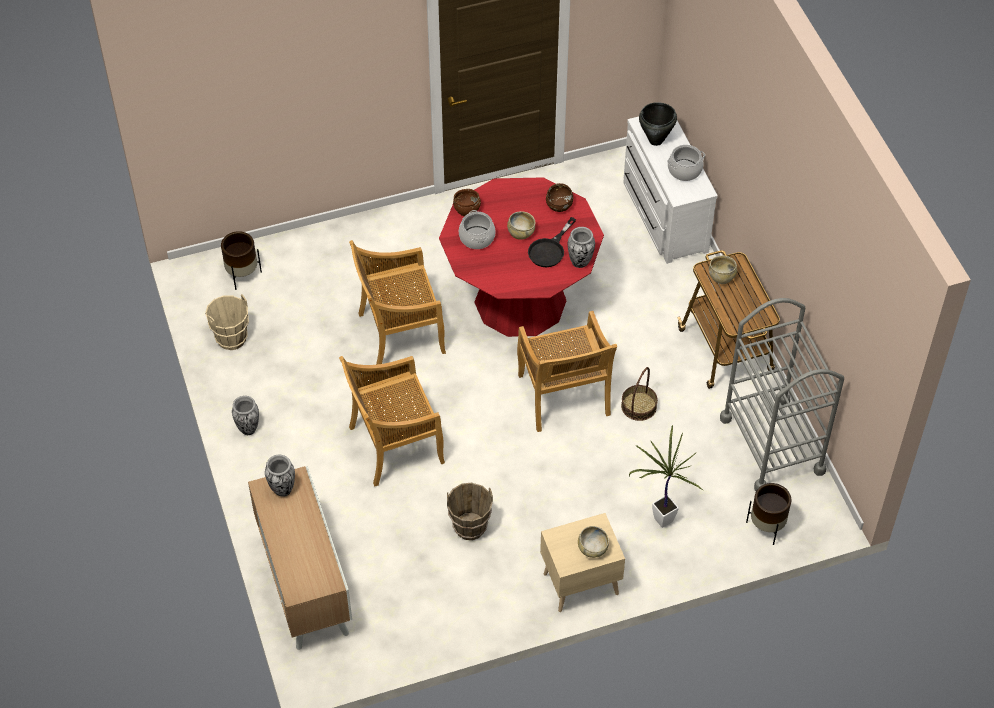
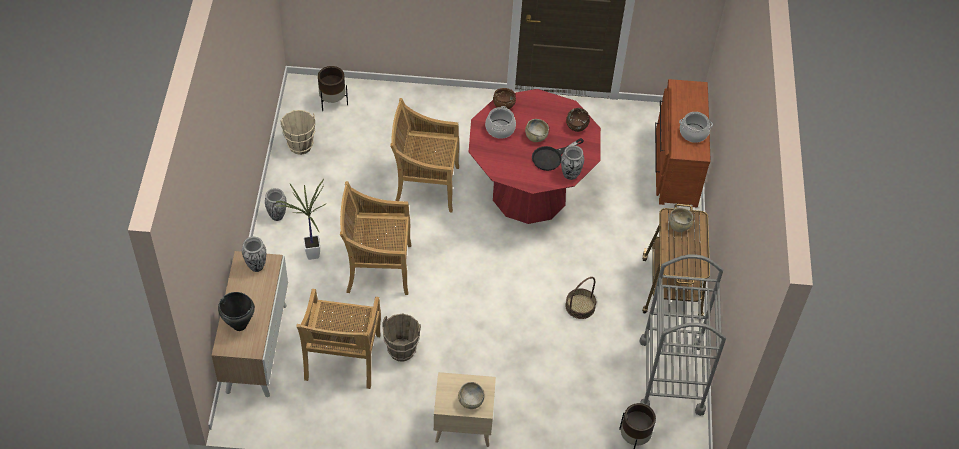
camera: 20 degrees right, 0 degrees up
beige chair [517,311,617,432] -> beige chair moved to [297,289,381,389]
white dresser [623,116,718,264] -> brown dresser [655,79,711,207]
potted plant [629,425,703,528] -> potted plant moved to [275,179,327,260]
black cooking pot [639,102,677,146] -> black cooking pot moved to [218,292,255,331]

